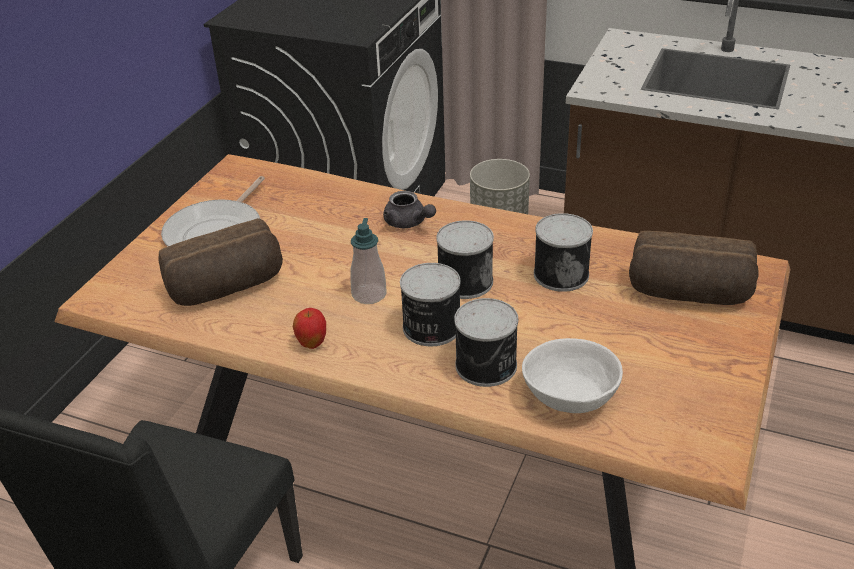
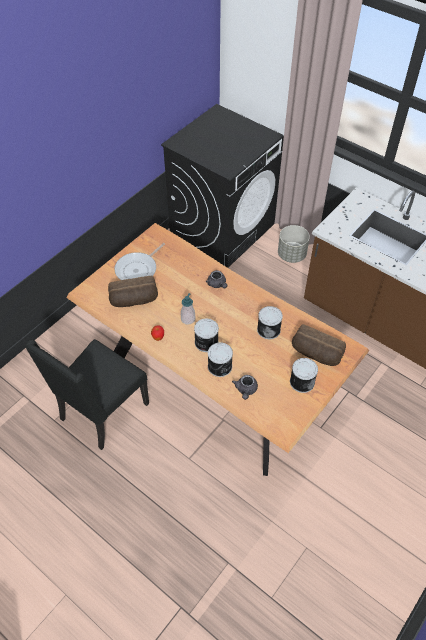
camera: 15 degrees right, 15 degrees up
can [436,220,494,299] -> can moved to [290,358,318,393]
white bowl [522,338,623,413] -> grey teapot [232,375,258,400]

